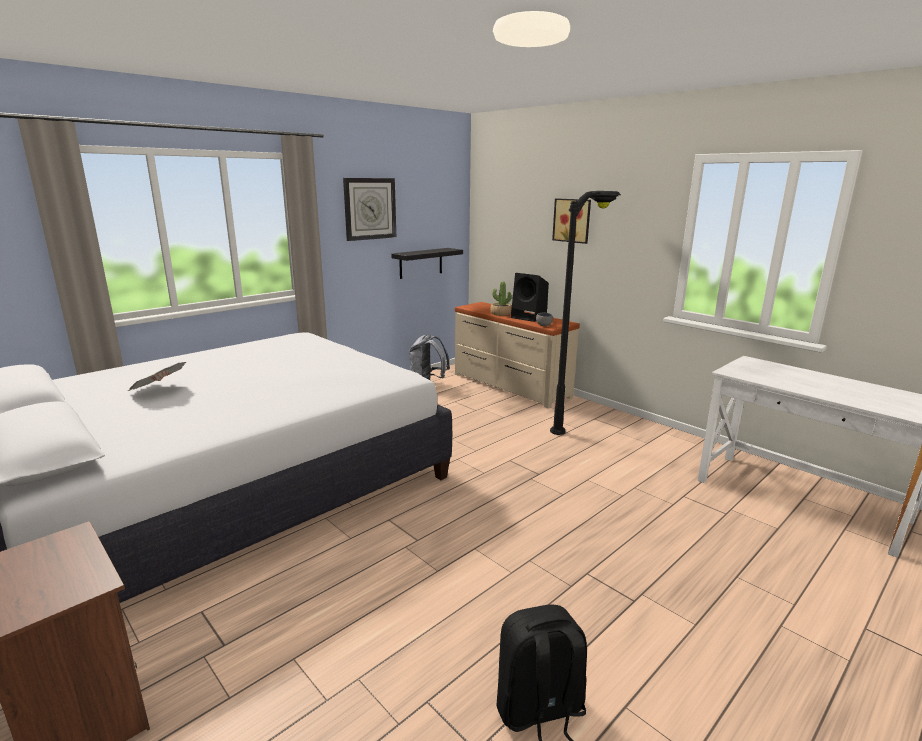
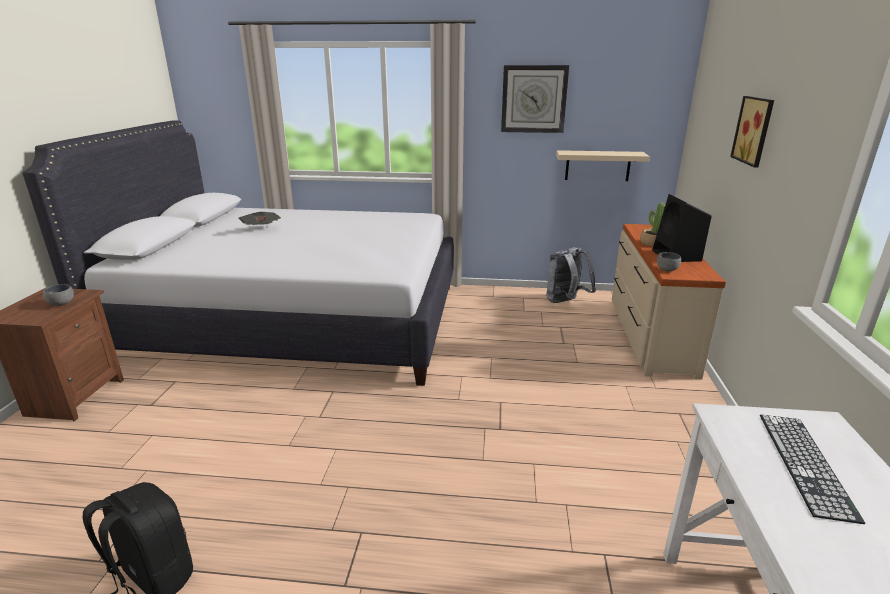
camera: 50 degrees right, 5 degrees up
black shelf [391,248,463,279] -> beige shelf [556,150,650,181]
black floor lamp [550,191,621,435] -> none
none -> grey bowl [43,284,74,306]
none -> keyboard [760,415,865,524]

